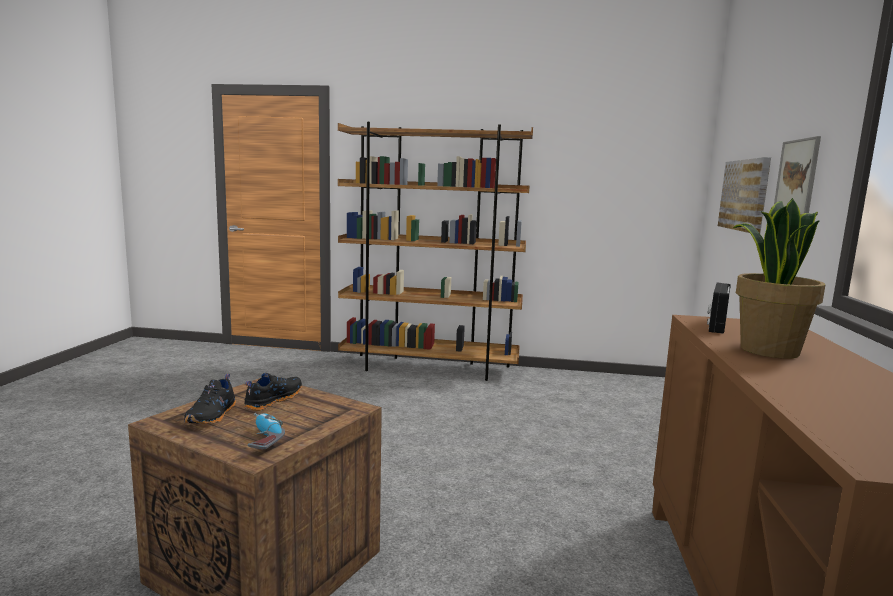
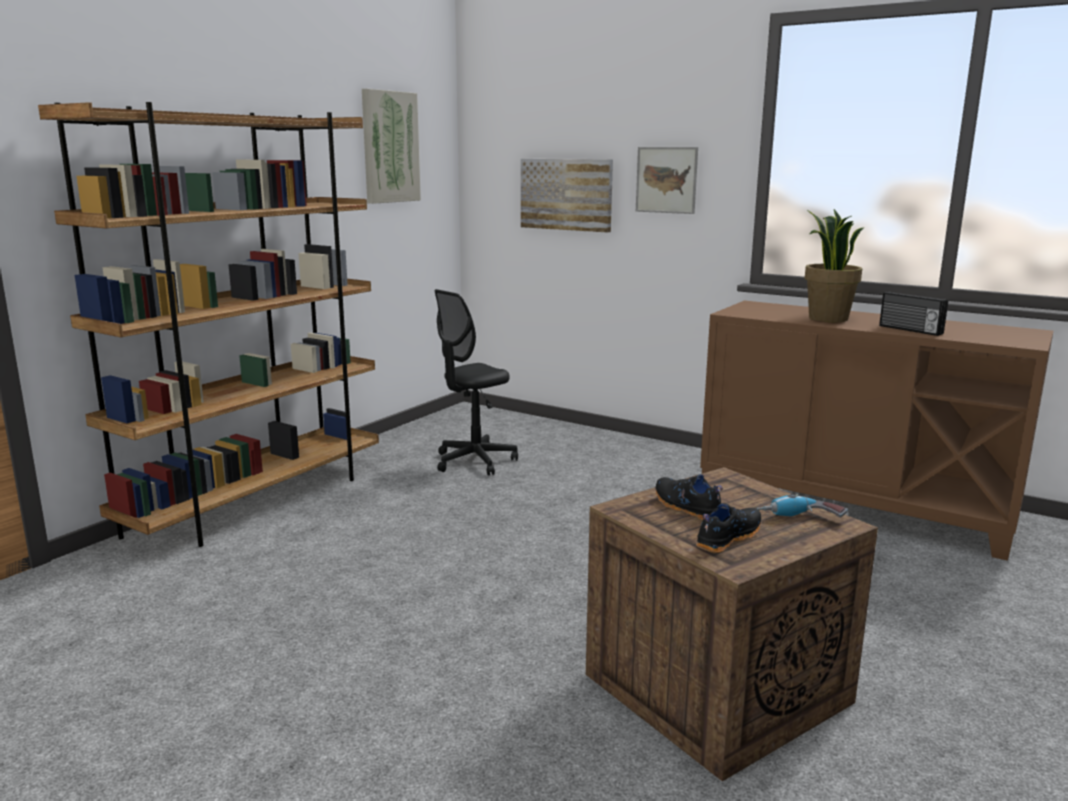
camera: 65 degrees left, 5 degrees up
black shoe [184,374,236,424] -> black shoe turned 75 degrees counterclockwise [696,503,761,553]
radio [707,283,731,334] -> radio moved to [879,292,948,336]
none -> picture [362,89,421,204]
none -> black office chair [435,289,518,476]

